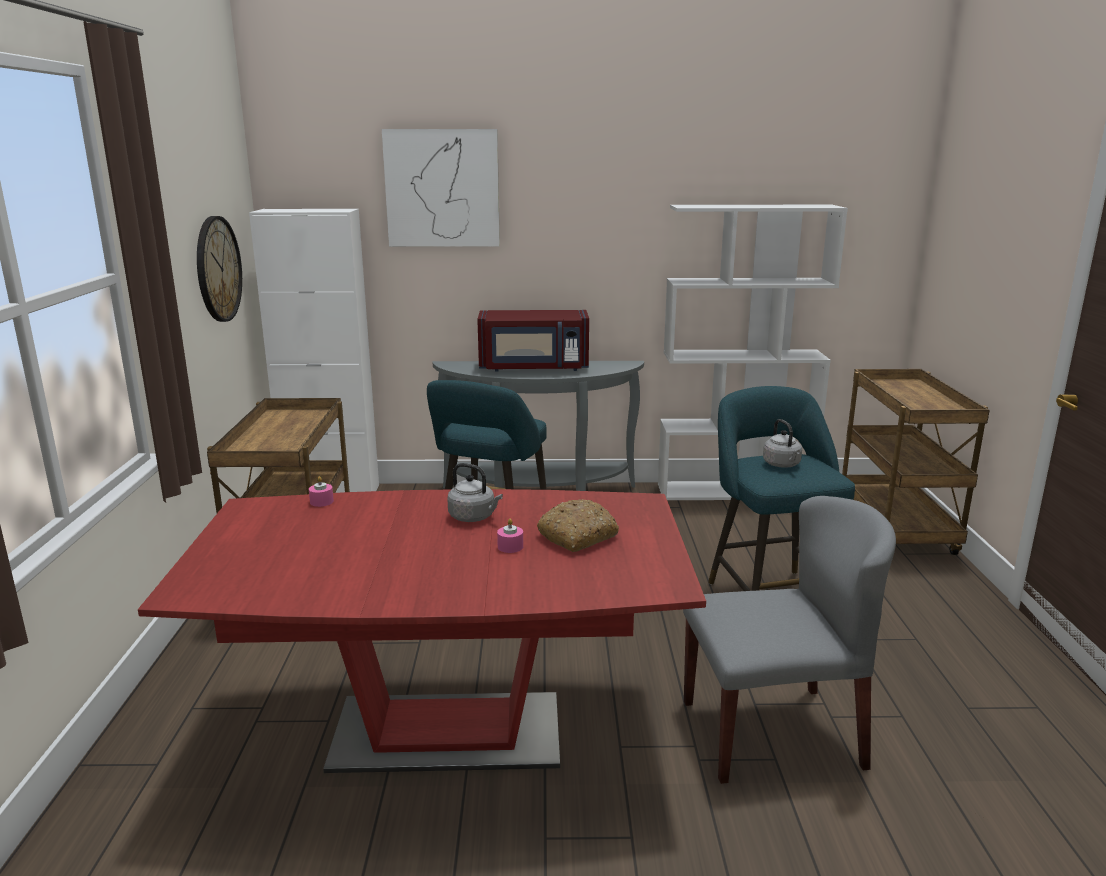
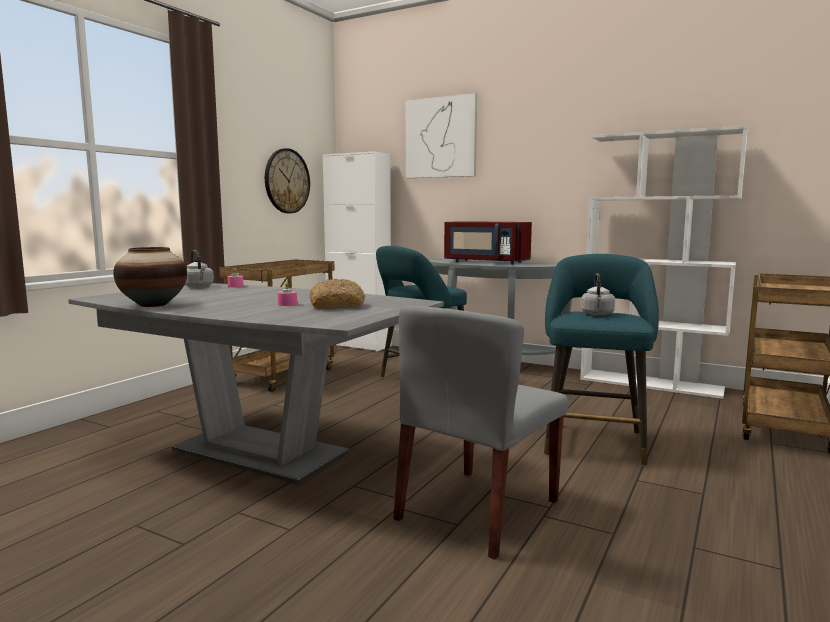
camera: 30 degrees right, 10 degrees down
red dining table [138,489,706,773] -> grey dining table [68,283,444,484]
grey kettle [448,463,503,522] -> grey kettle moved to [185,250,214,288]
grey chair [683,496,896,784] -> grey chair turned 105 degrees clockwise [393,305,568,560]
none -> vase [113,247,187,307]

